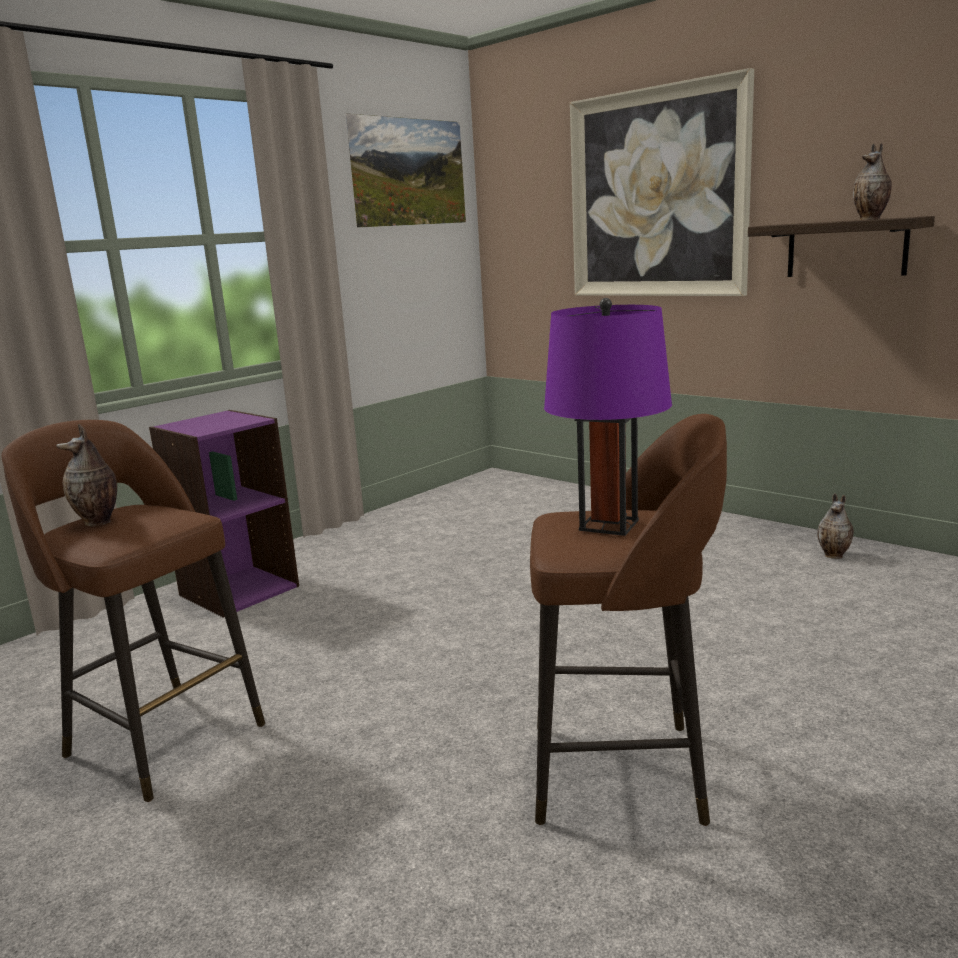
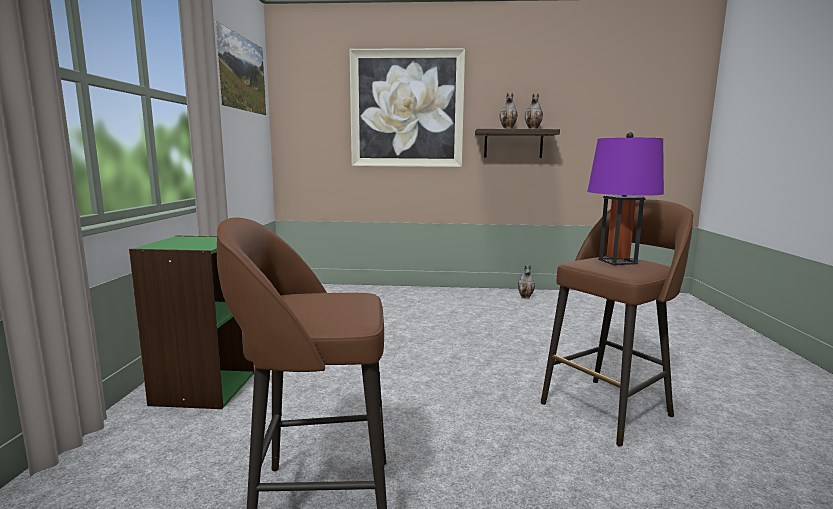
camera: 40 degrees left, 5 degrees down
vase [56,424,117,526] -> vase moved to [500,93,517,129]
purple bookcase [149,410,299,618] -> green bookcase [129,236,254,409]

